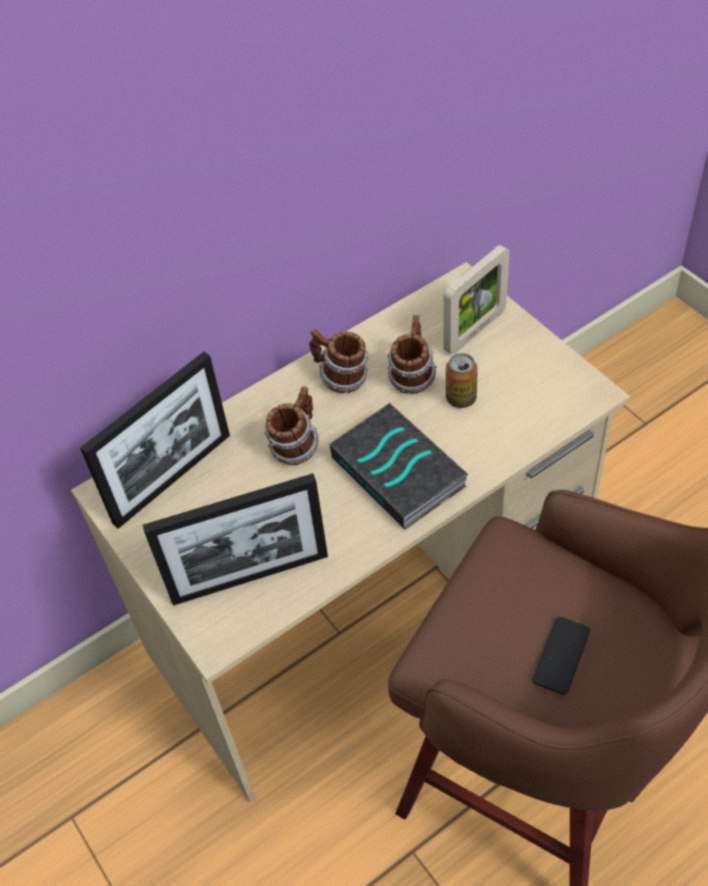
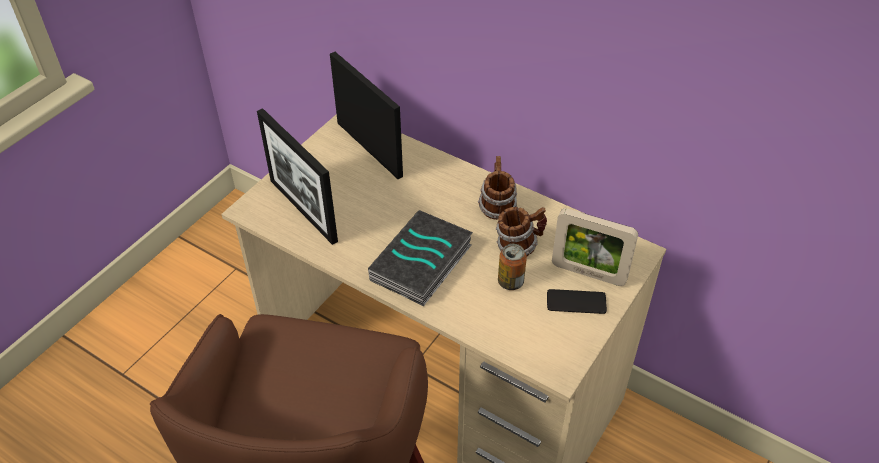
camera: 65 degrees right, 5 degrees down
picture frame [80,352,230,529] -> picture frame turned 150 degrees counterclockwise [330,52,403,179]
mug [264,386,319,465] -> none
phone [532,616,590,695] -> phone moved to [547,289,607,314]

